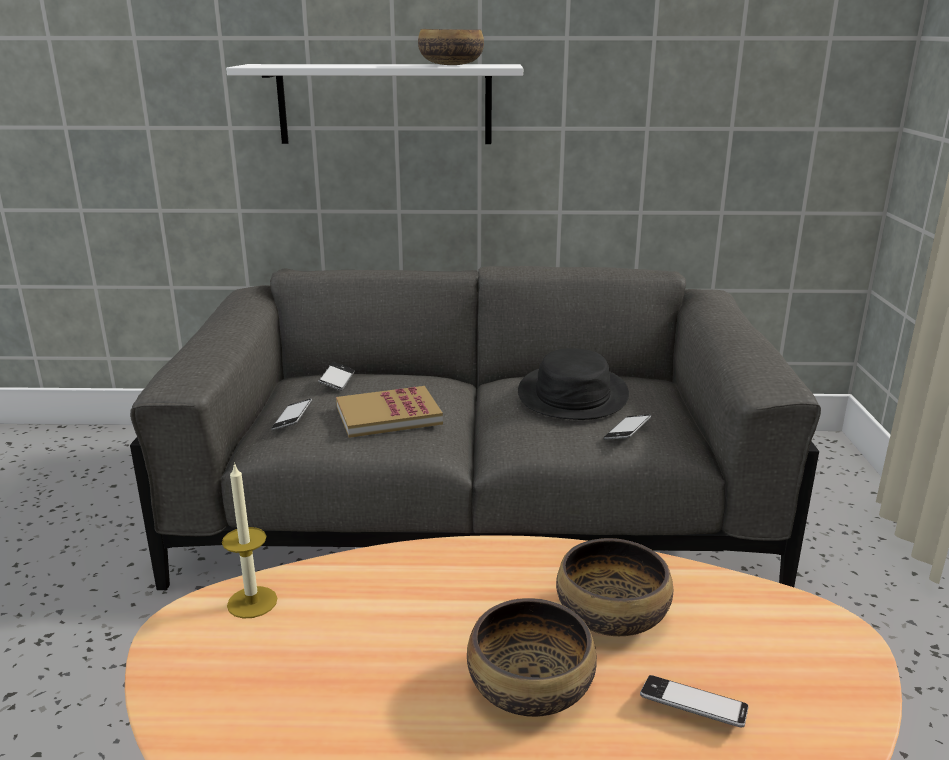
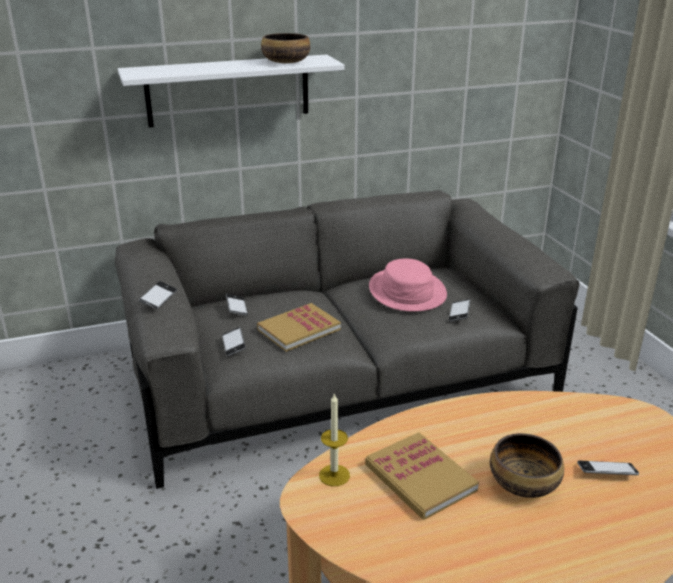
camera: 20 degrees left, 5 degrees up
black hat [518,348,629,420] -> pink hat [369,259,447,312]
bowl [556,538,673,636] -> none
none -> phone [139,281,177,309]
none -> book [365,432,479,520]

